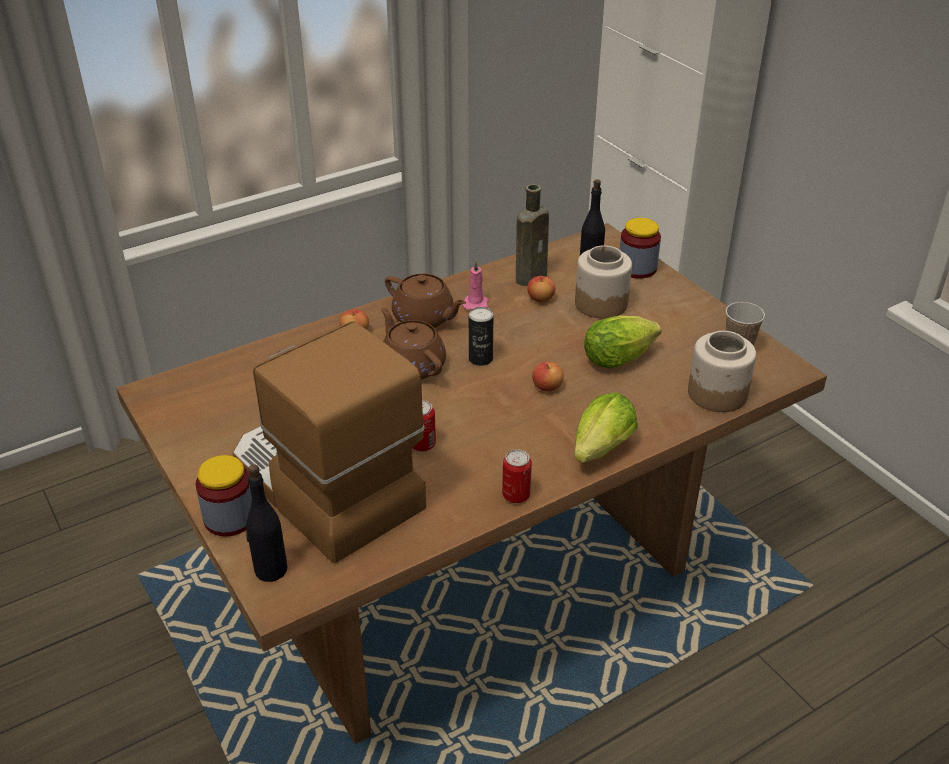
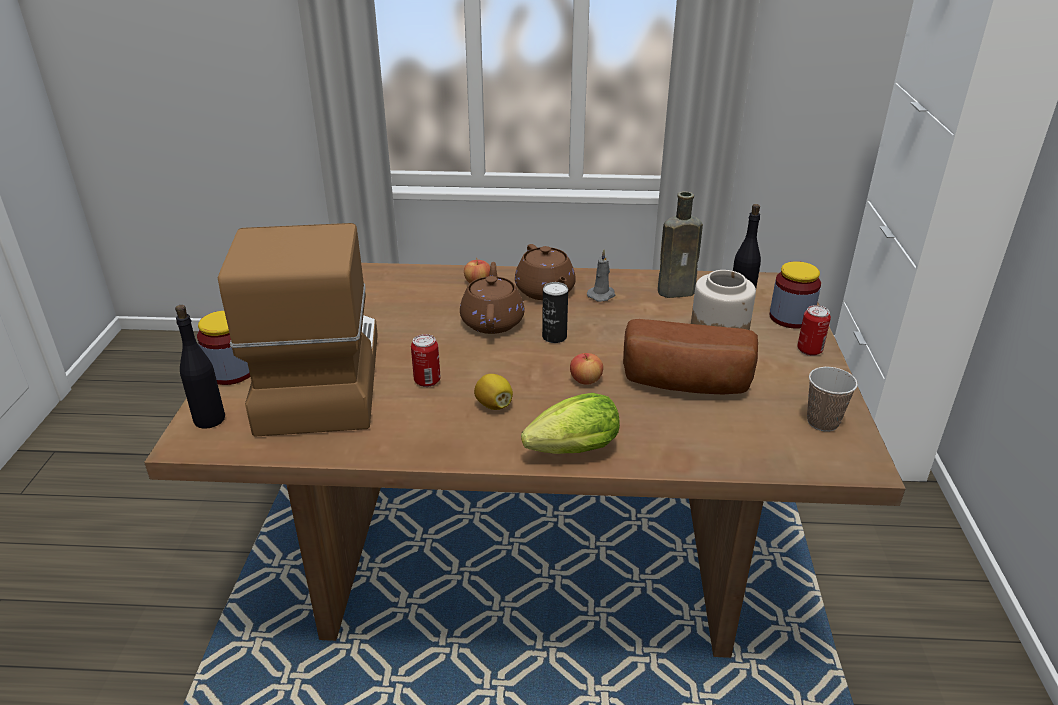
camera: 35 degrees right, 5 degrees down
pink candle [462,261,489,310] -> grey candle [587,249,615,302]
can [502,450,532,503] -> can moved to [797,305,831,356]
apple [527,276,555,303] -> none
lettuce [584,316,661,369] -> bread [623,319,758,394]
jar [688,331,756,412] -> none
none -> lemon [474,374,513,410]

